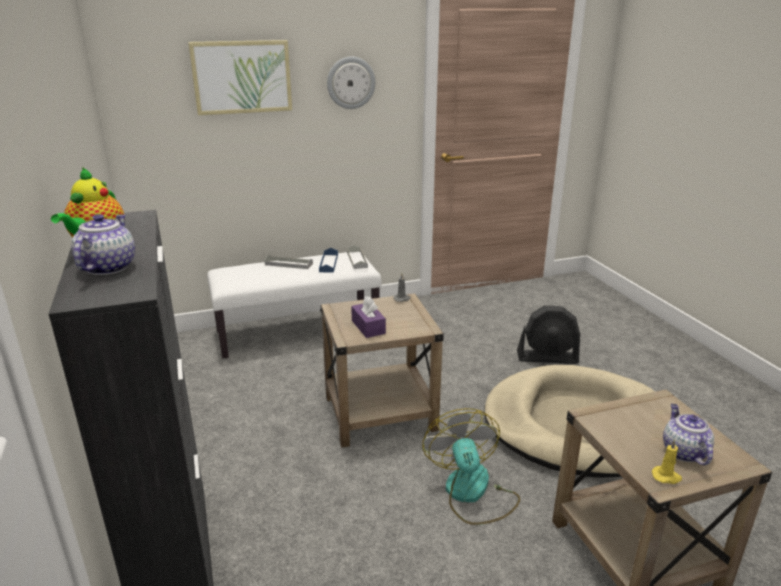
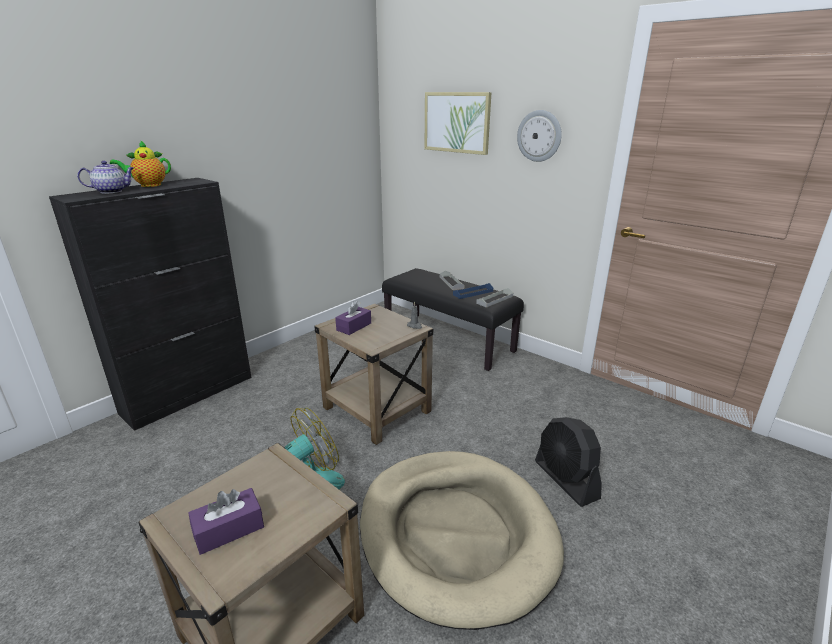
camera: 60 degrees right, 0 degrees up
white bench [207,252,382,358] -> black bench [382,268,524,371]
yellow candle [652,440,682,484] -> none
teapot [663,404,714,465] -> purple tissue box [188,488,264,555]

